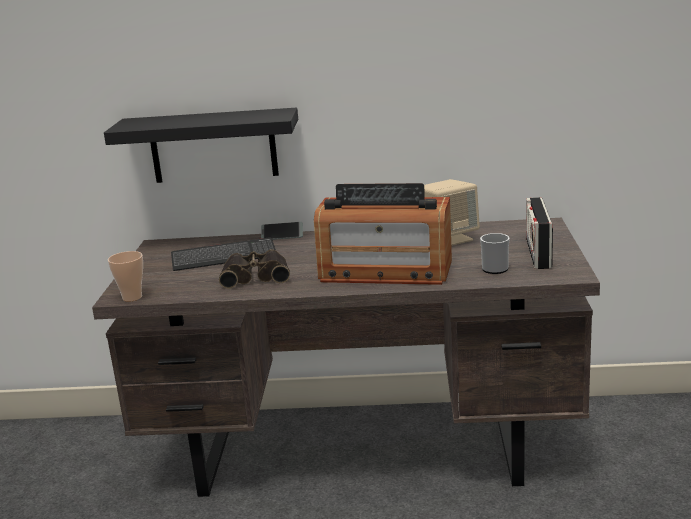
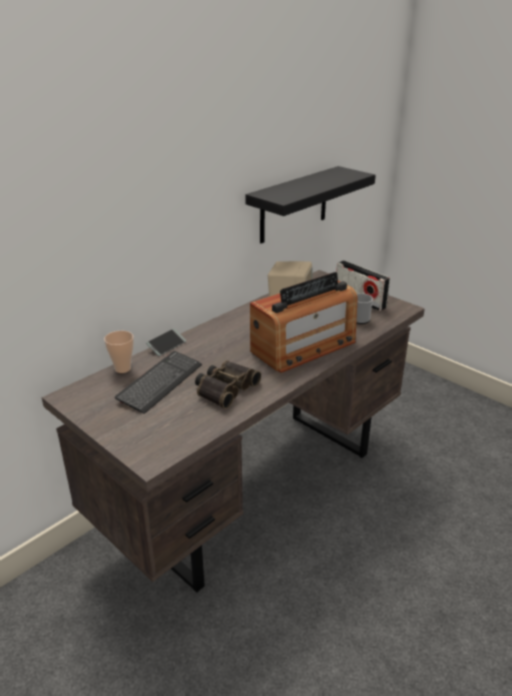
camera: 50 degrees left, 10 degrees up
black shelf [104,108,298,183] -> black shelf moved to [245,166,376,244]
cup [108,251,143,302] -> cup moved to [104,331,134,373]

